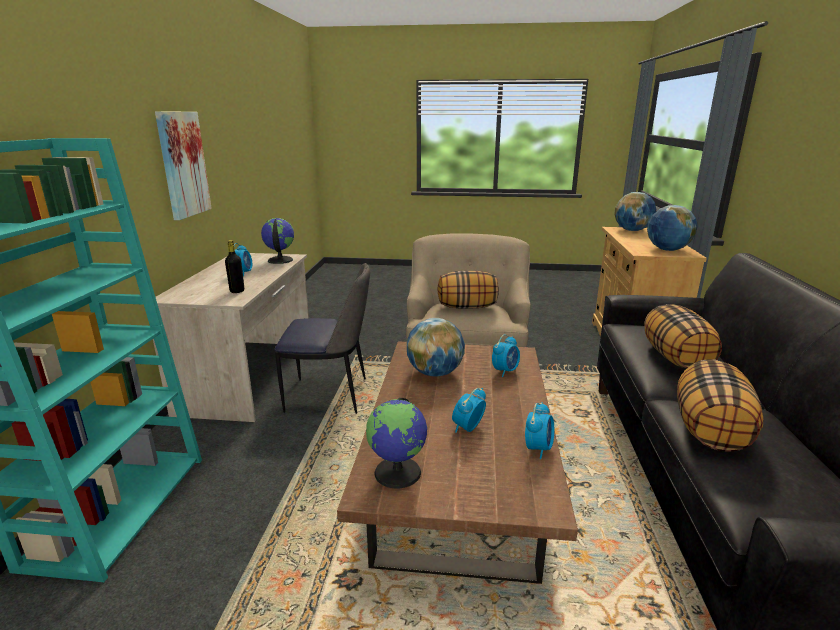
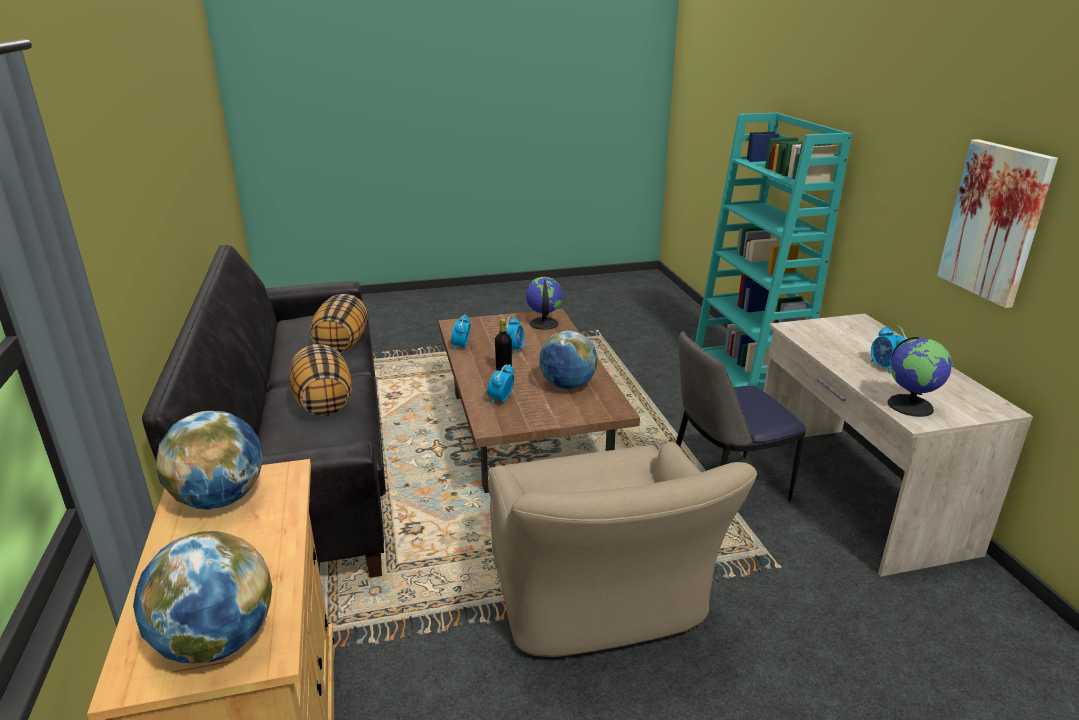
camera: 160 degrees right, 5 degrees up
black bottle [225,240,244,293] -> black bottle moved to [495,319,512,372]
pillow [437,271,499,309] -> none

